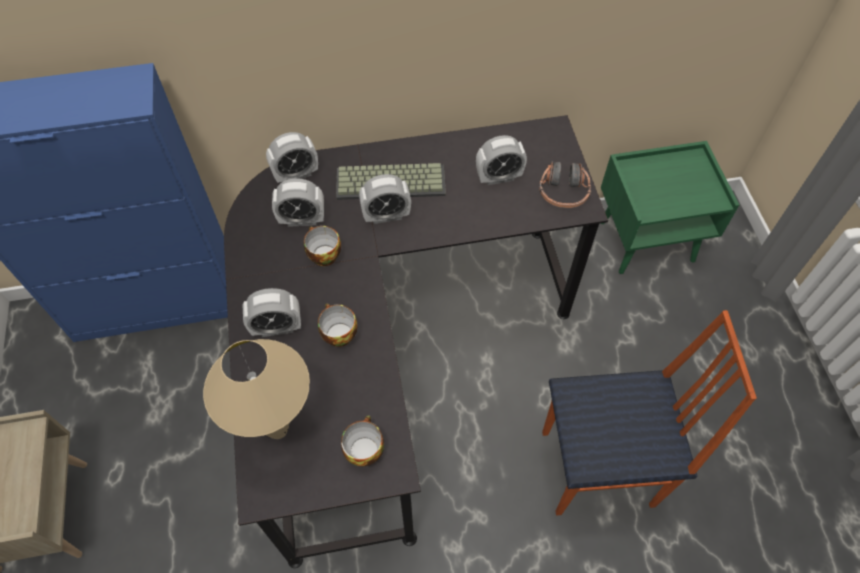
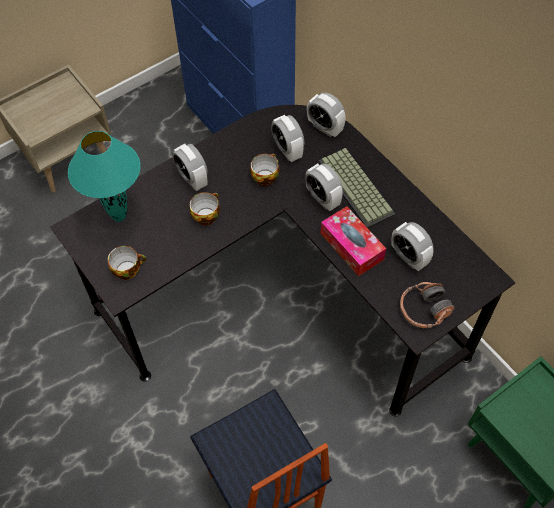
camera: 65 degrees right, 0 degrees up
beige table lamp [203,339,310,439] -> turquoise table lamp [68,131,140,222]
none -> tissue box [320,206,386,276]

